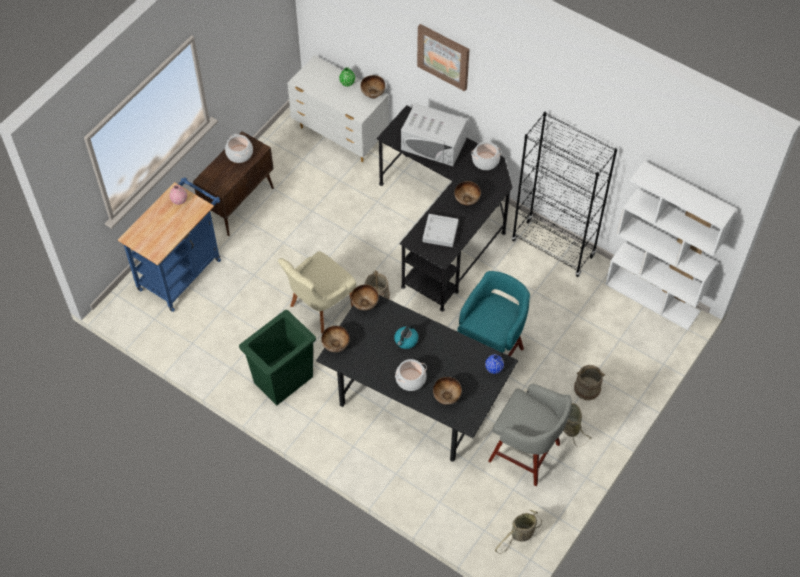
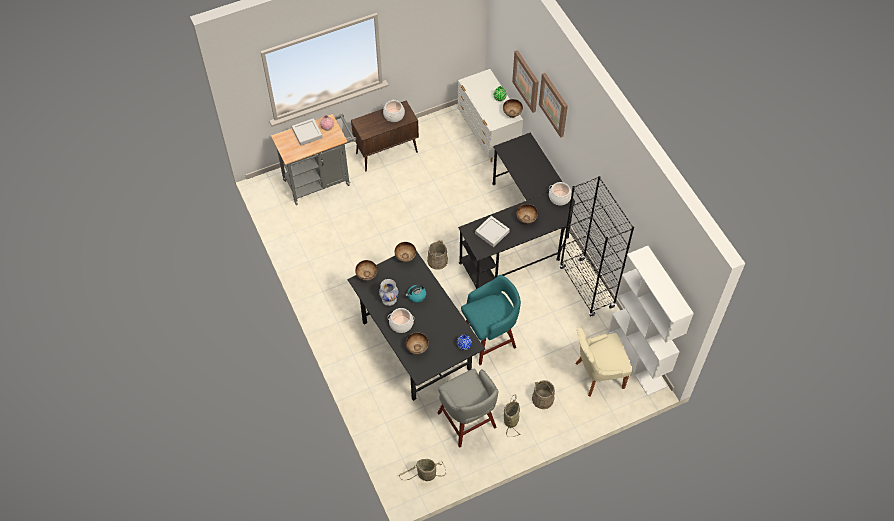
camera: 30 degrees right, 0 degrees up
blue cart [118,177,221,312] -> grey cart [271,114,356,205]
green trash can [239,310,316,405] -> none
beige chair [278,251,356,333] -> beige chair moved to [575,327,632,397]
white microwave [401,103,468,166] -> none
none -> grey tray [292,118,323,146]
none -> white vase [379,279,398,306]
none -> picture [512,50,539,113]

